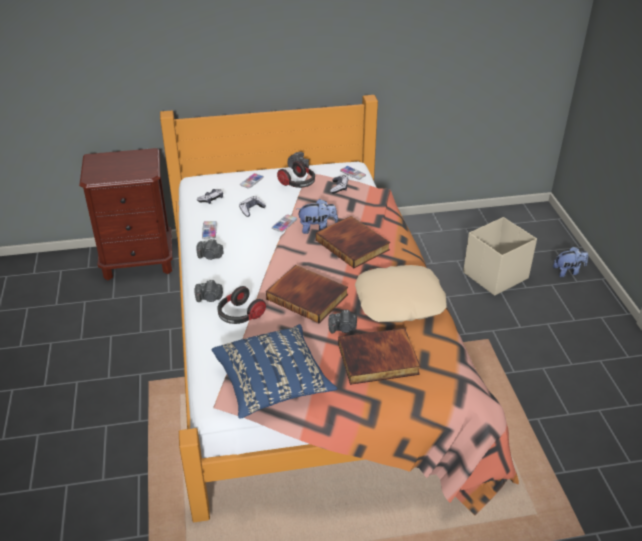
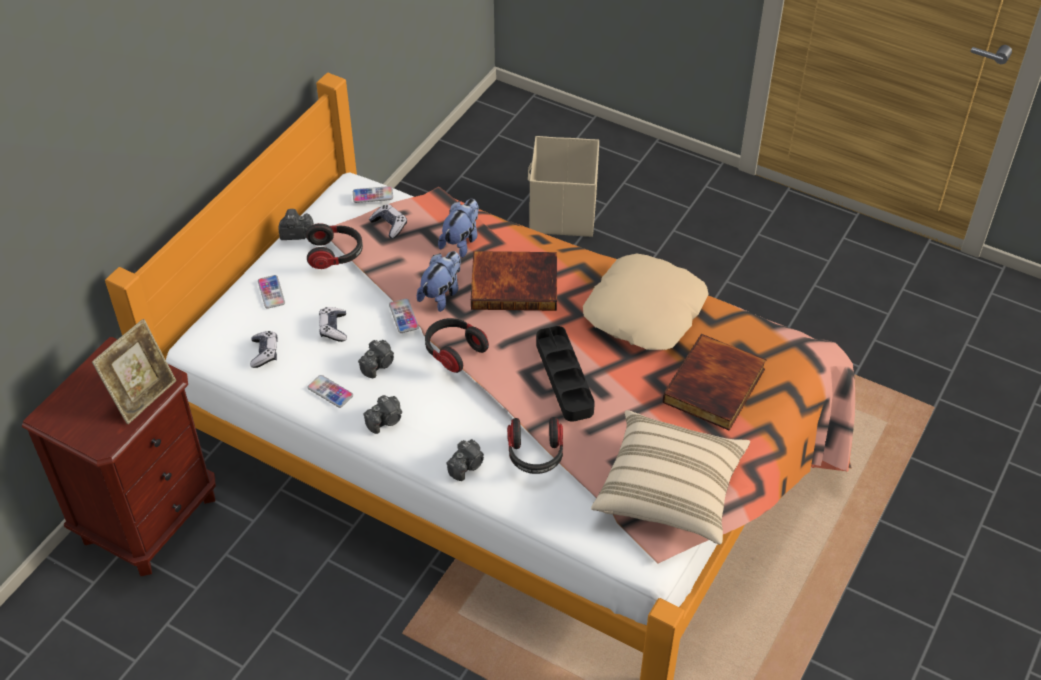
camera: 50 degrees left, 10 degrees up
blue pillow [211,324,337,419] -> beige pillow [591,410,750,545]
book [266,265,348,323] -> black tray [536,326,595,422]
camera [329,310,357,334] -> camera moved to [358,340,394,378]
plush toy [553,246,588,277] -> plush toy moved to [438,199,479,258]
none -> picture frame [92,319,176,424]
none -> headphones [425,318,489,373]

